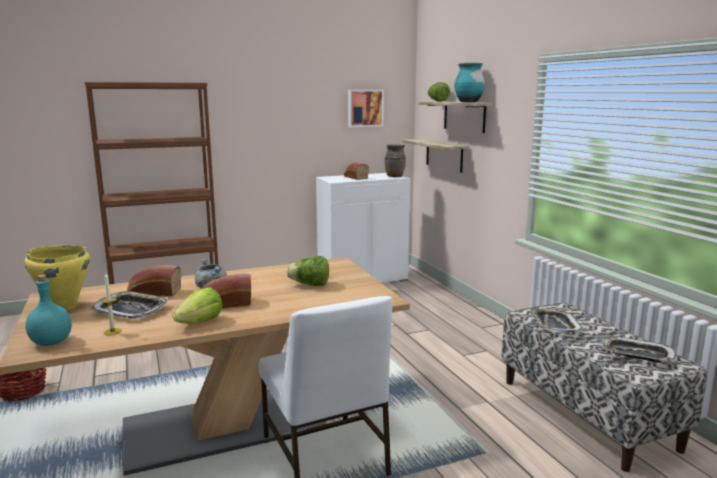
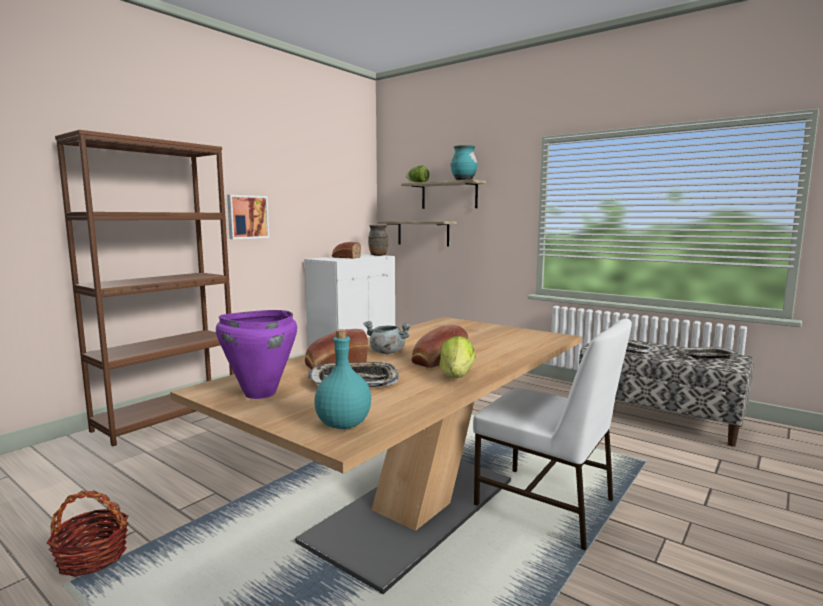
camera: 30 degrees left, 5 degrees down
yellow cooking pot [25,245,90,310] -> purple cooking pot [216,310,297,399]
candle [101,273,122,335] -> none
lettuce [287,256,329,286] -> none
picture [348,90,384,127] -> picture moved to [227,195,269,239]

